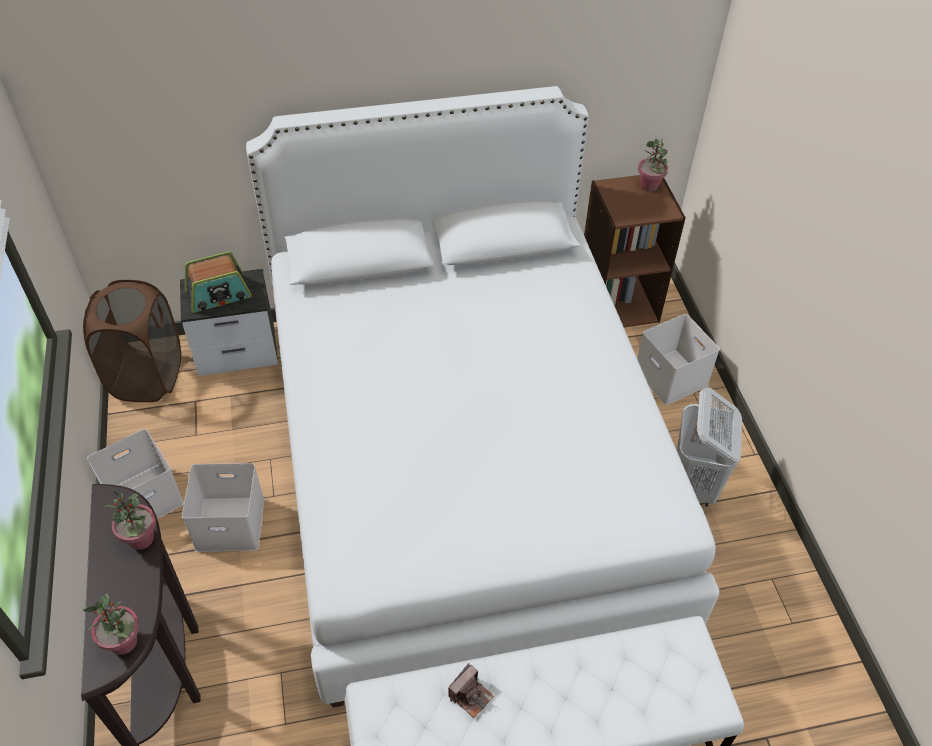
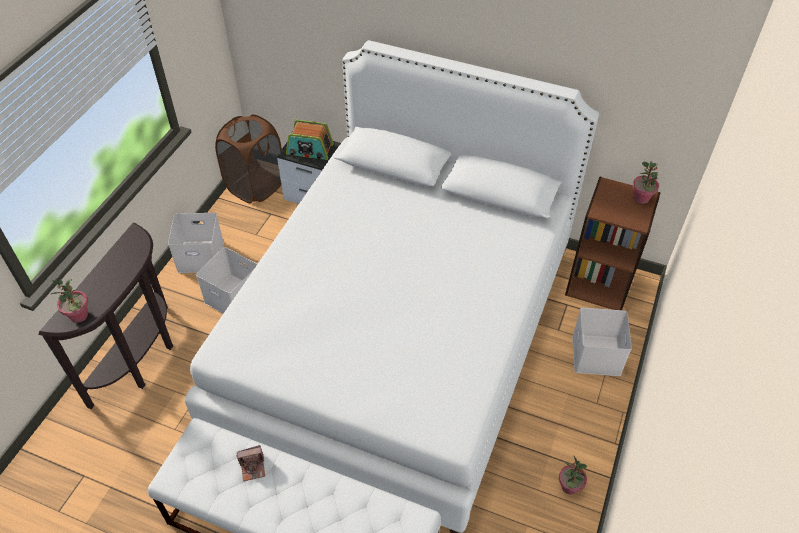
camera: 35 degrees right, 0 degrees up
potted plant [105,490,156,550] -> potted plant moved to [559,456,587,495]
white laundry basket [677,387,742,506] -> none

